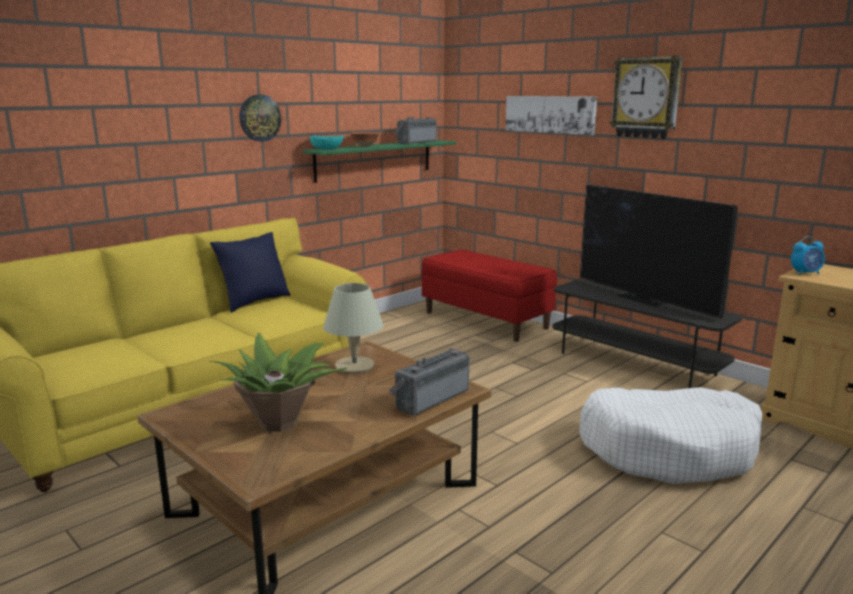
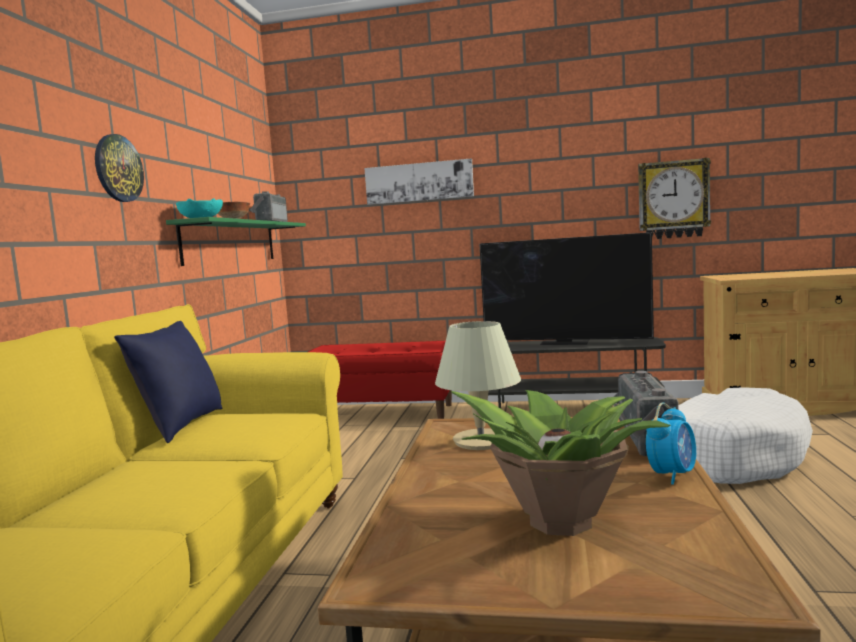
camera: 35 degrees left, 10 degrees down
wall clock [610,56,683,139] -> wall clock moved to [638,158,711,239]
alarm clock [791,236,825,276] -> alarm clock moved to [646,402,696,485]

